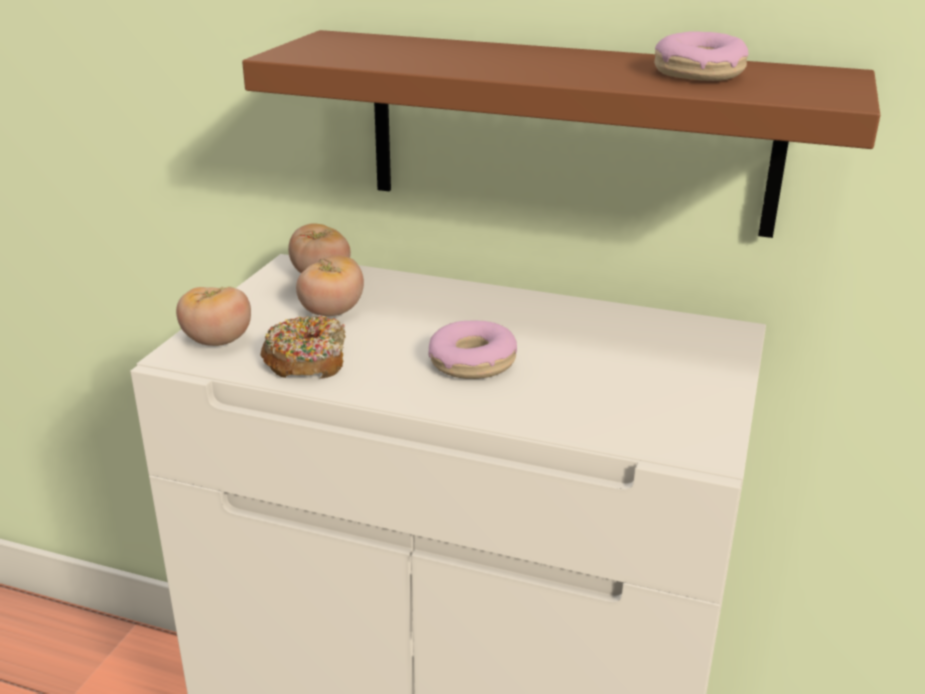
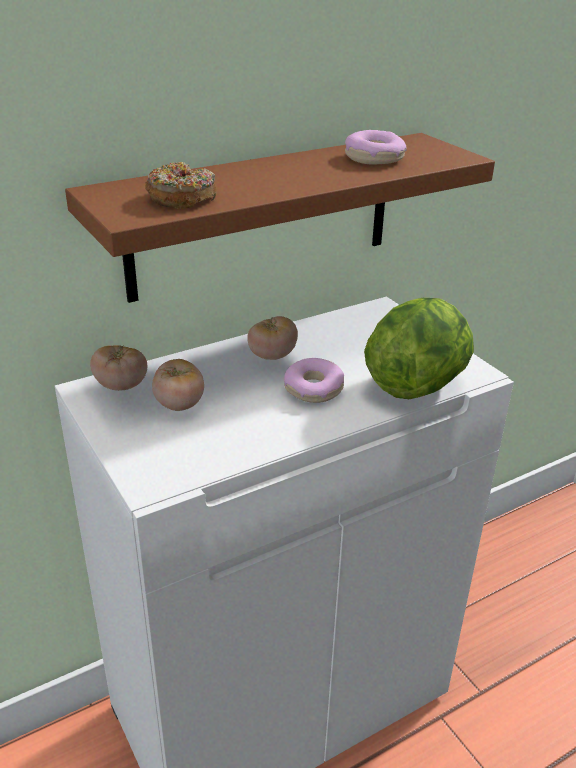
camera: 50 degrees left, 5 degrees up
tomato [176,287,251,346] -> tomato moved to [247,316,298,360]
donut [260,316,346,379] -> donut moved to [145,162,216,209]
none -> lettuce [364,298,474,399]

